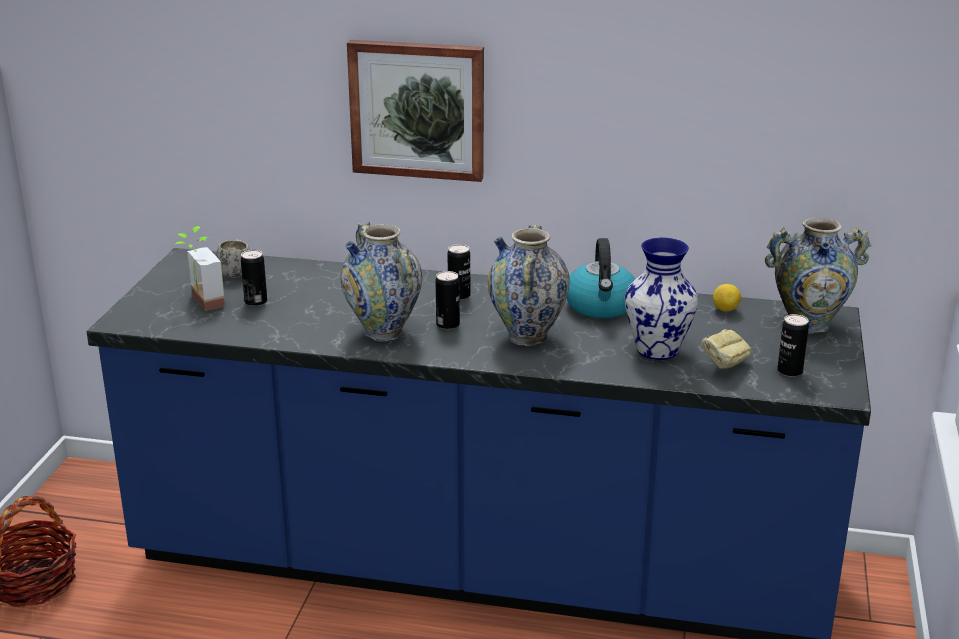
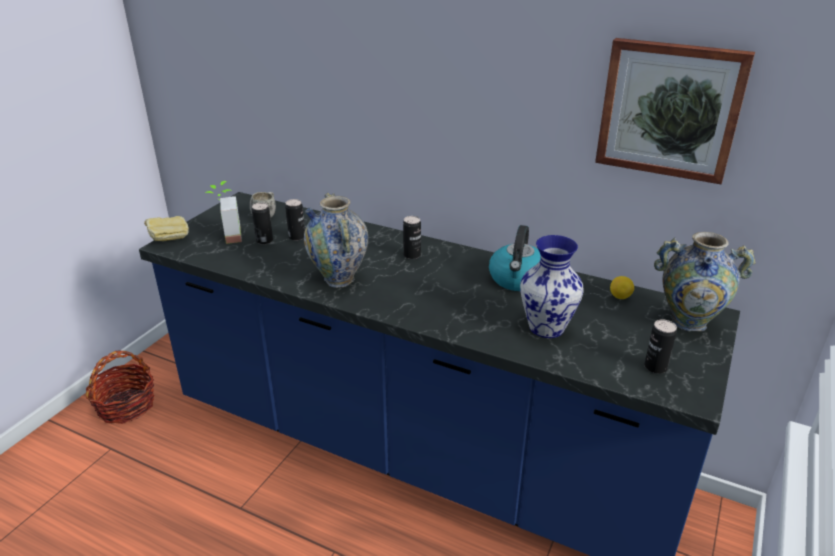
camera: 15 degrees right, 5 degrees up
picture [347,40,484,182] -> picture moved to [595,38,755,185]
can [436,271,460,330] -> can moved to [285,199,305,241]
vase [488,225,570,346] -> none
bread [701,329,751,369] -> bread moved to [144,216,189,241]

